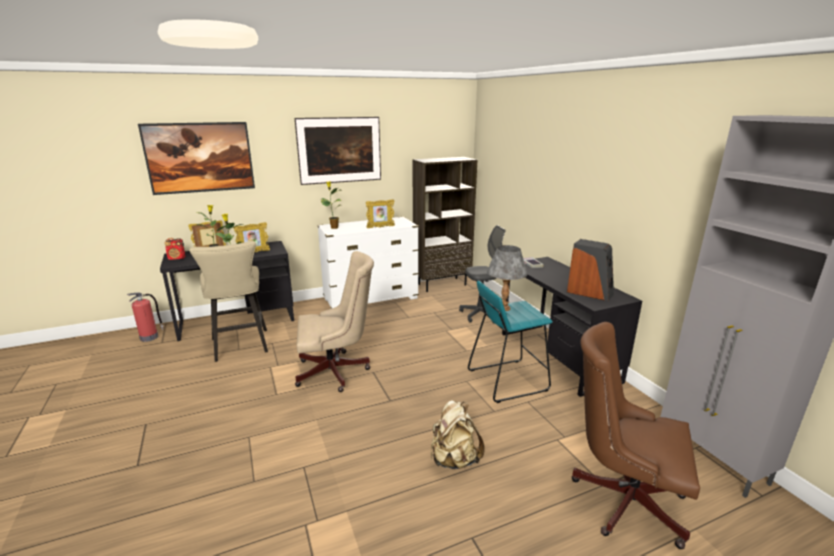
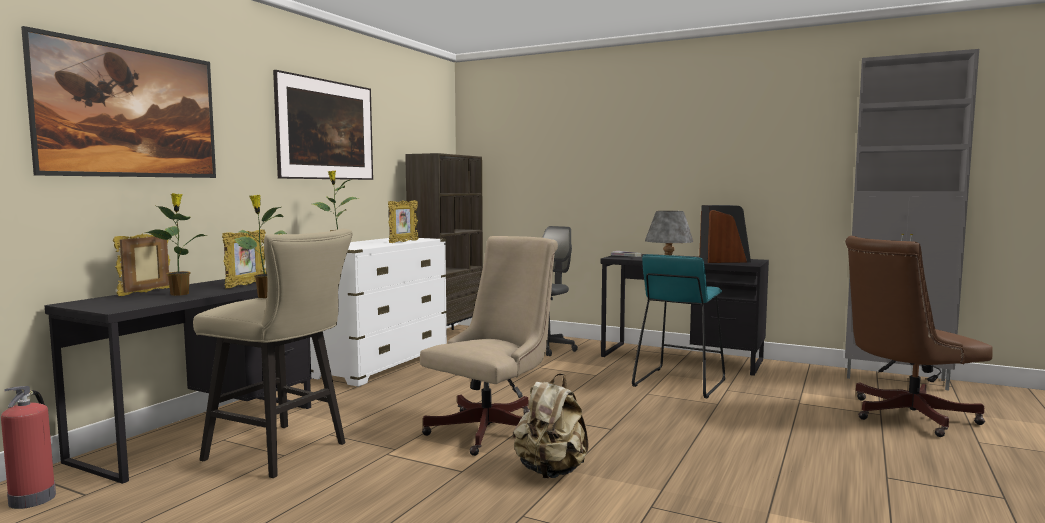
camera: 40 degrees left, 15 degrees down
radio [164,238,186,260] -> none
beige backpack [431,400,485,469] -> beige backpack moved to [513,373,589,478]

